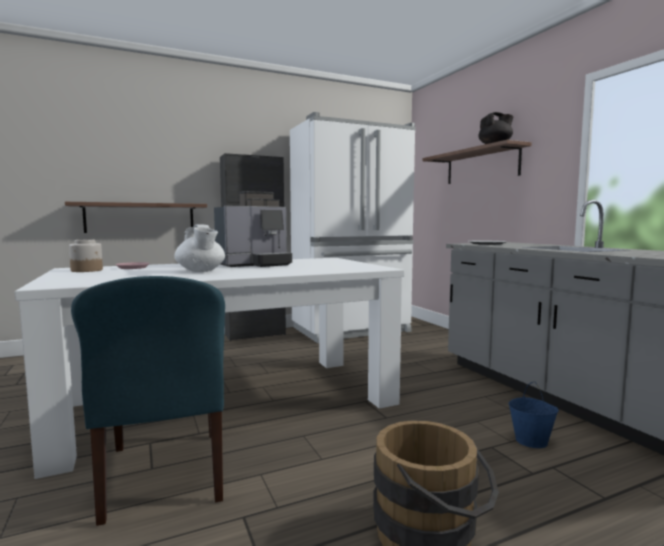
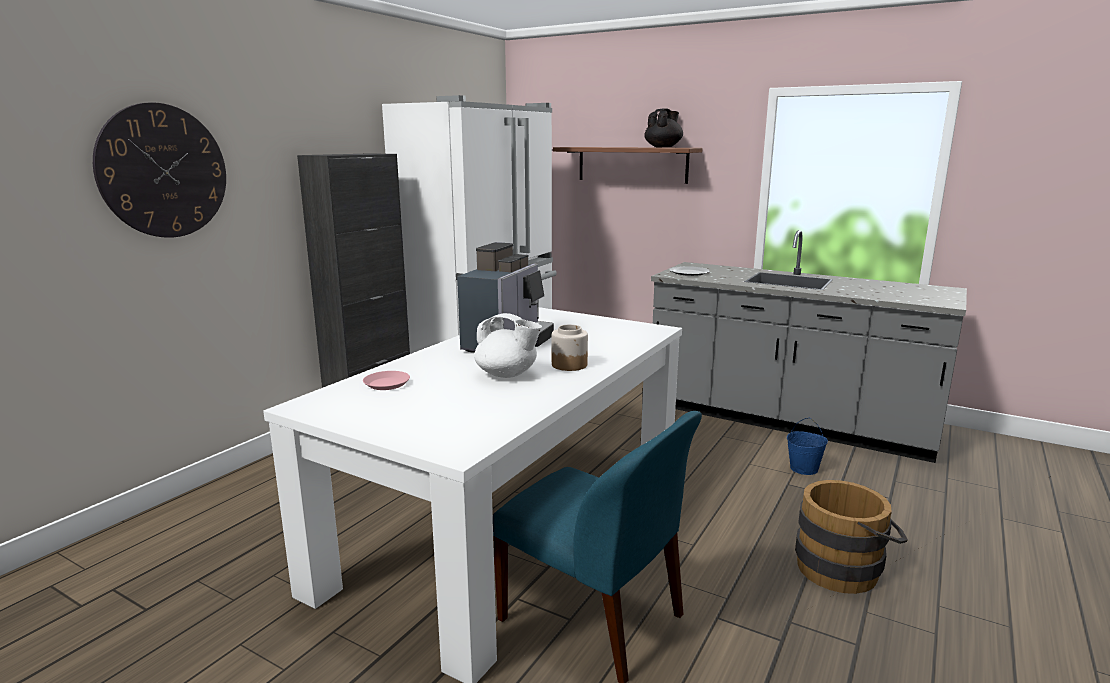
camera: 35 degrees left, 10 degrees up
shelf [65,202,207,233] -> none
jar [69,240,103,272] -> jar moved to [552,325,588,371]
none -> wall clock [93,102,226,238]

